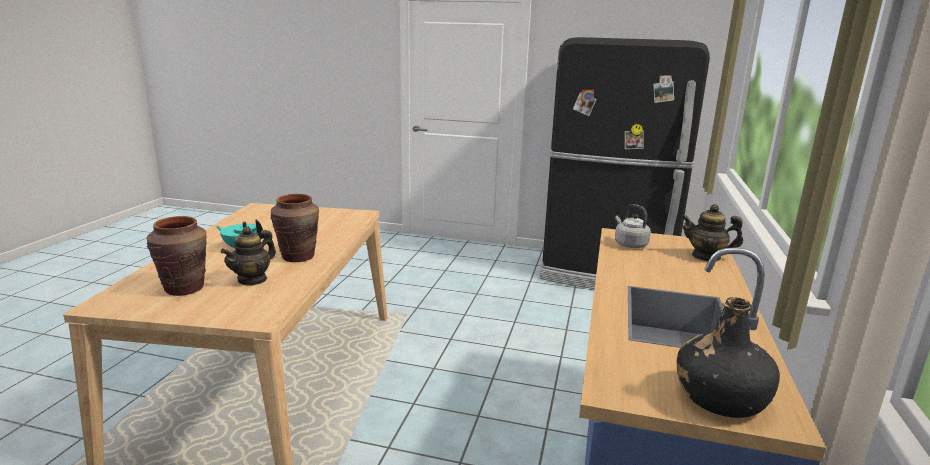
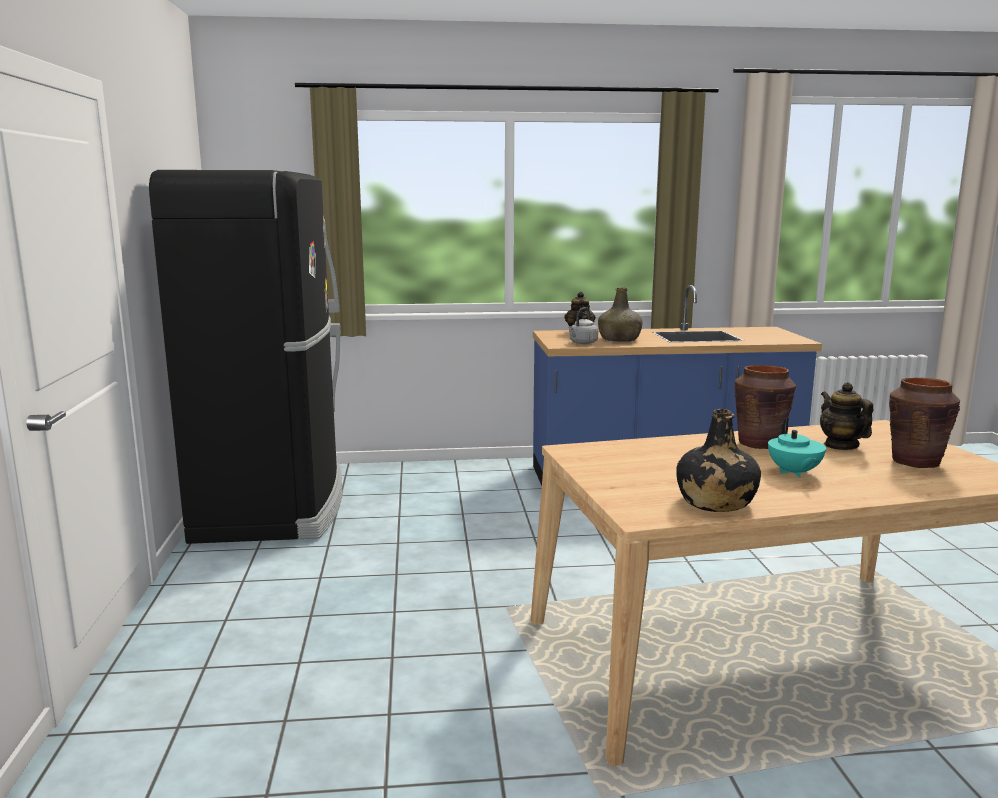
camera: 110 degrees left, 5 degrees down
teapot [220,226,276,286] -> teapot turned 120 degrees counterclockwise [820,382,873,450]
black bottle [677,297,780,418] -> black bottle moved to [676,409,761,512]
none -> green bottle [598,287,642,342]

